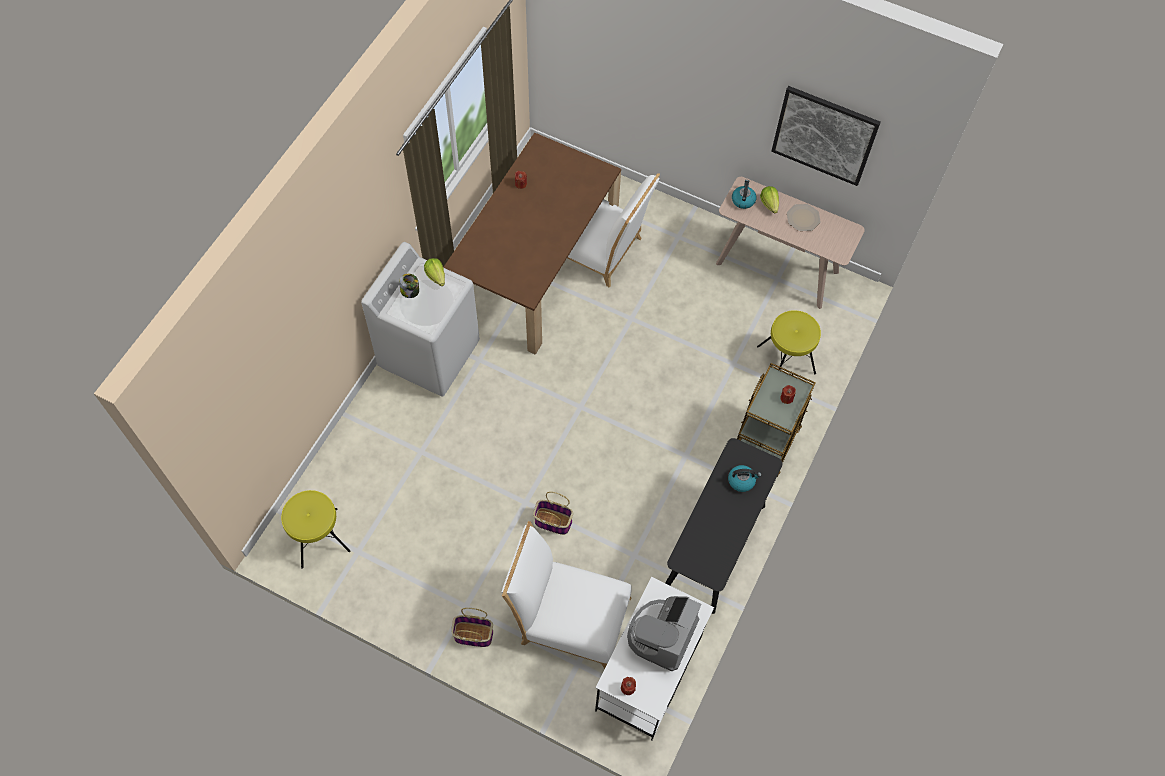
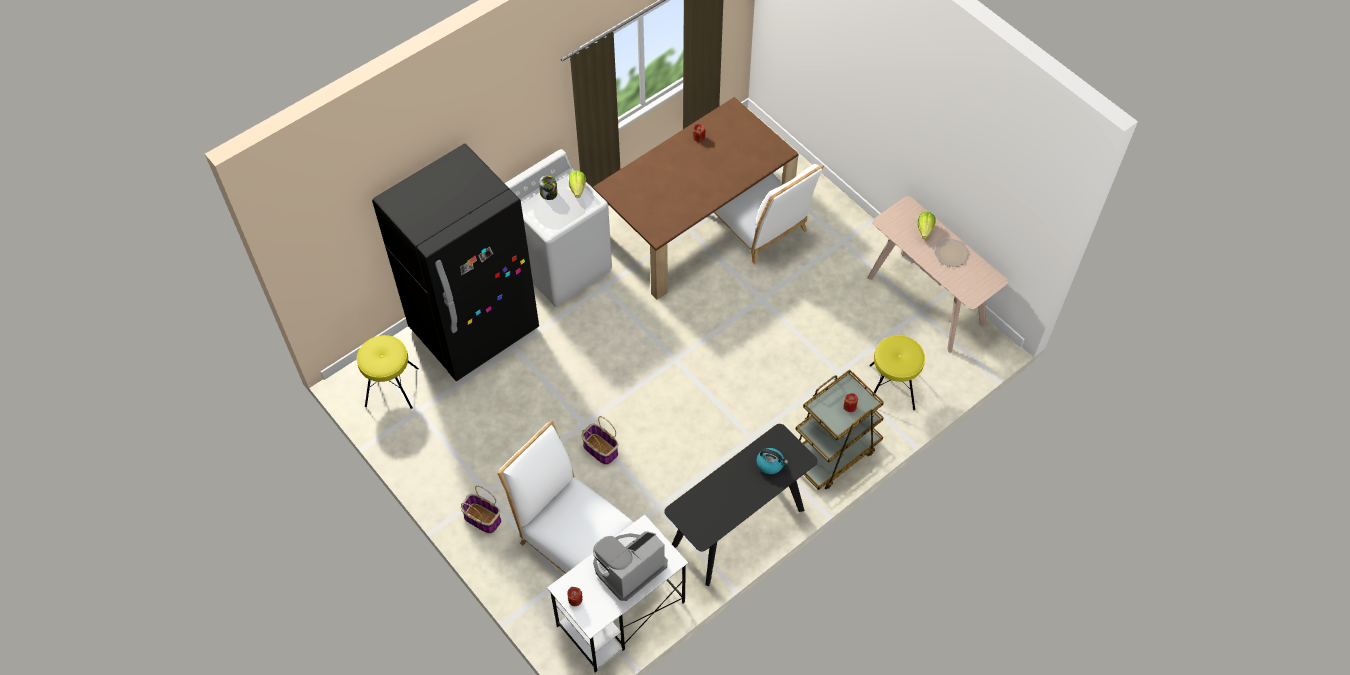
camera: 25 degrees right, 5 degrees down
kettle [732,180,756,209] -> none
picture [771,86,881,186] -> none
none -> black fridge [372,144,539,381]

